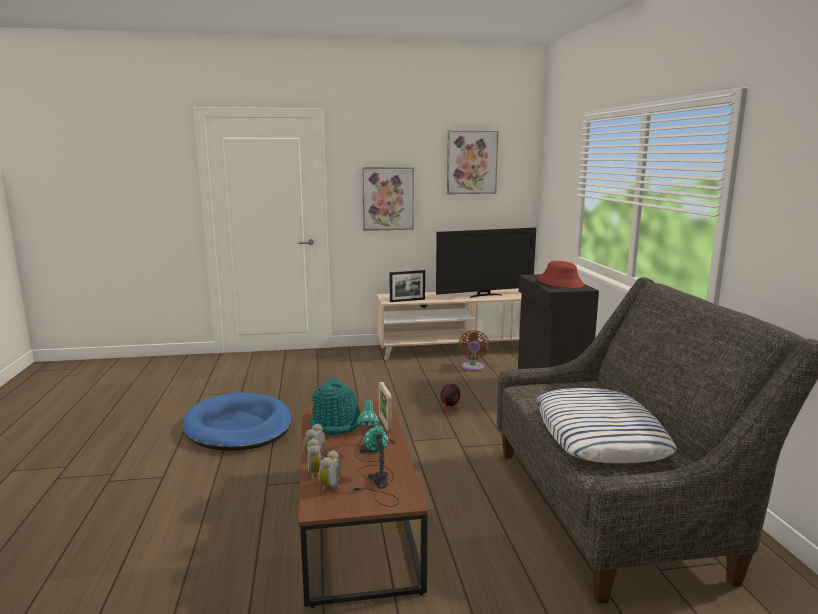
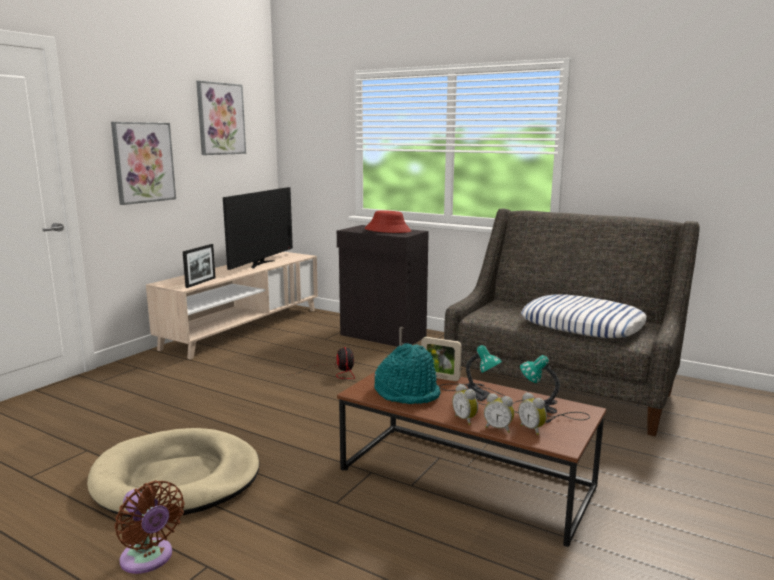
camera: 50 degrees left, 0 degrees up
blue dog bed [182,392,292,451] -> beige dog bed [87,428,260,517]
brown fan [458,330,489,371] -> brown fan moved to [115,480,185,574]

